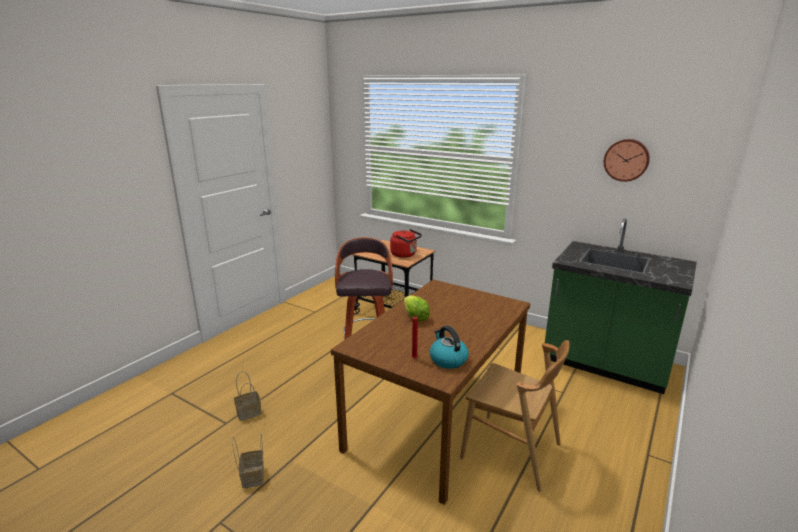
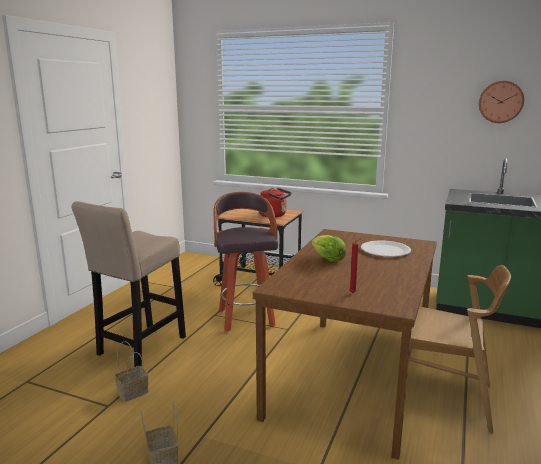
camera: 10 degrees left, 5 degrees down
kettle [430,326,469,369] -> none
none -> beige stool [71,201,186,367]
none -> white plate [361,240,411,257]

